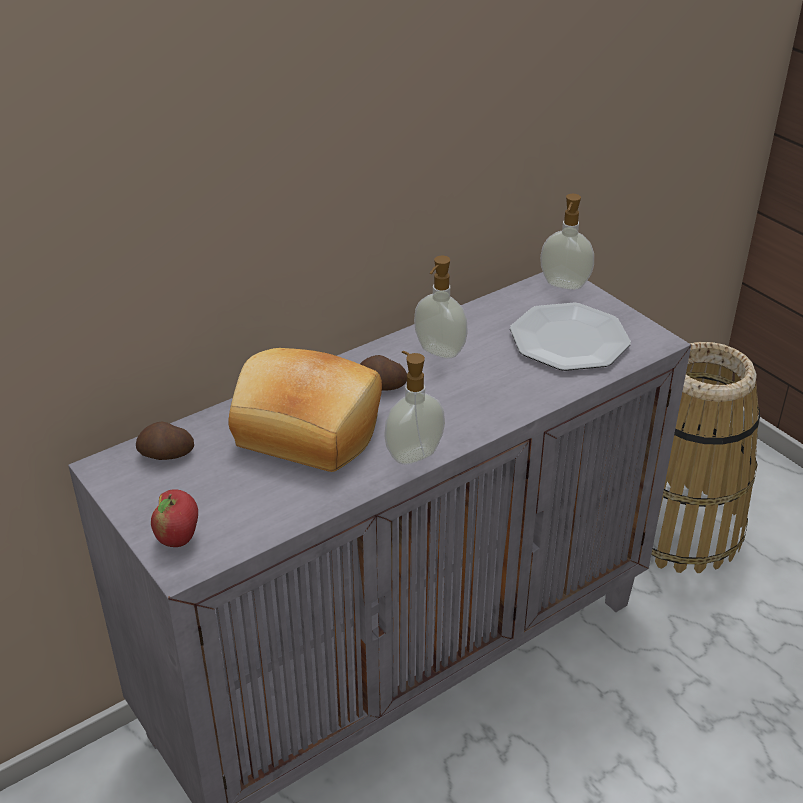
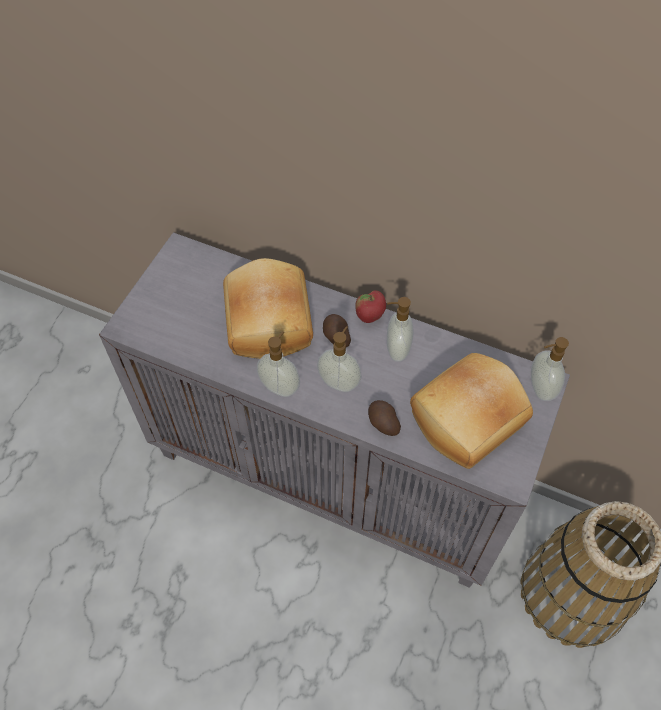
camera: 60 degrees right, 20 degrees up
potato [136,421,194,460] -> potato moved to [368,400,401,436]
apple [151,489,198,547] -> apple moved to [355,290,386,323]
plate [510,303,631,371] -> bread [410,353,533,469]
none -> soap dispenser [317,326,362,392]

